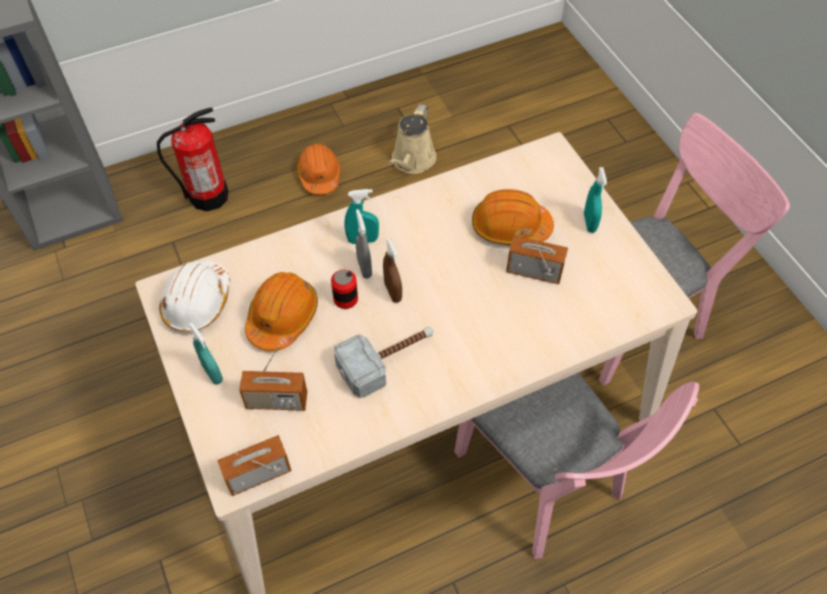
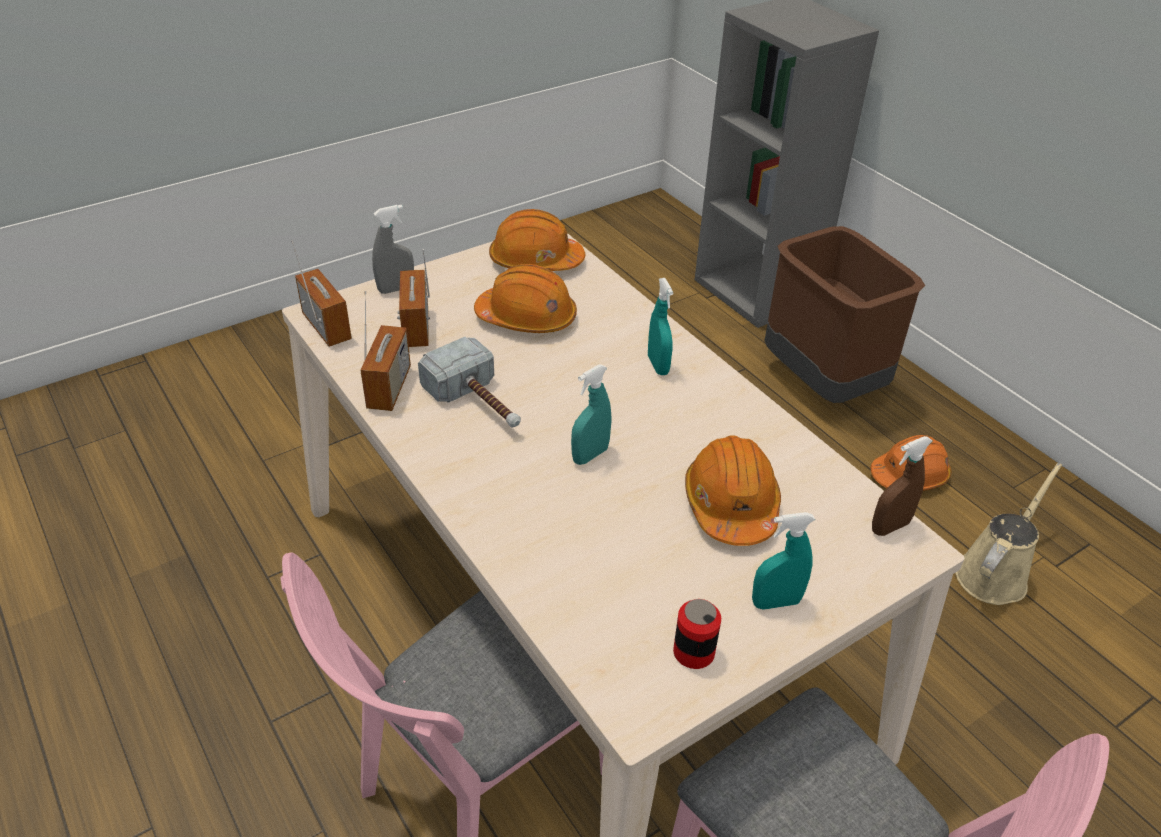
camera: 80 degrees right, 15 degrees down
fire extinguisher [157,108,228,211] -> brown trash can [764,226,925,403]
white hard hat [159,261,231,333] -> orange hard hat [489,209,585,271]
turquoise spray bottle [188,322,223,385] -> turquoise spray bottle moved to [571,365,611,465]
can [331,269,358,309] -> can moved to [673,599,721,669]
grey spray bottle [355,209,372,278] -> grey spray bottle moved to [372,205,414,294]
brown spray bottle [383,238,402,303] -> brown spray bottle moved to [872,436,932,536]
beige watering can [388,104,436,174] -> beige watering can turned 120 degrees clockwise [955,463,1062,605]
radio [506,229,568,284] -> radio moved to [360,291,411,411]

